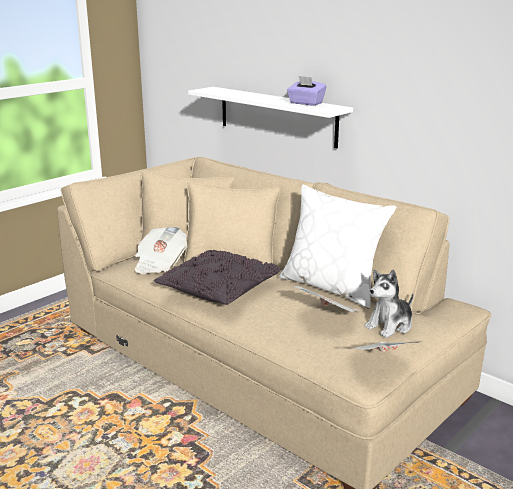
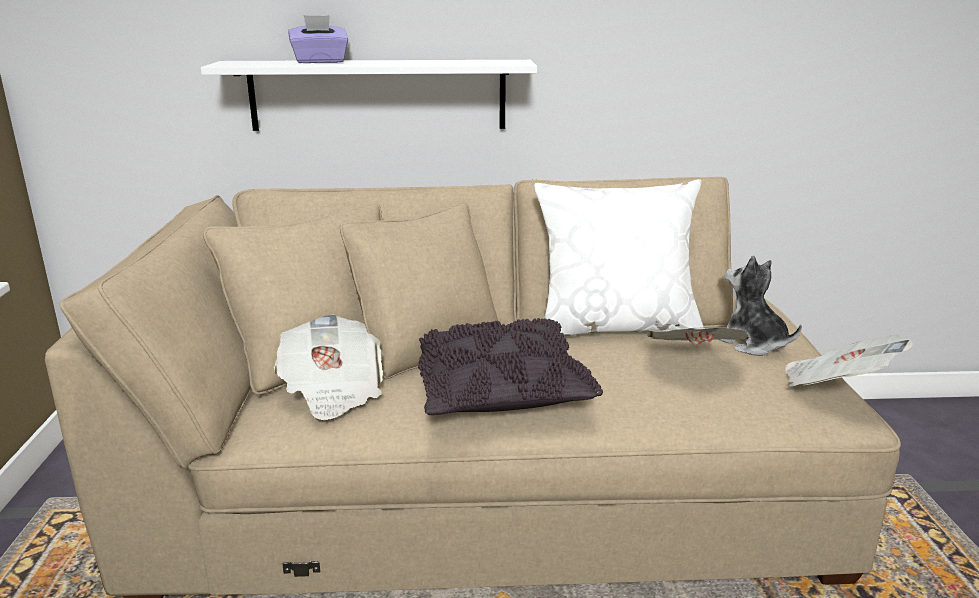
camera: 45 degrees left, 0 degrees up
purple tissue box [287,76,326,105] -> purple tissue box moved to [289,15,348,63]
plush toy [364,269,414,338] -> plush toy turned 135 degrees clockwise [717,256,802,356]

